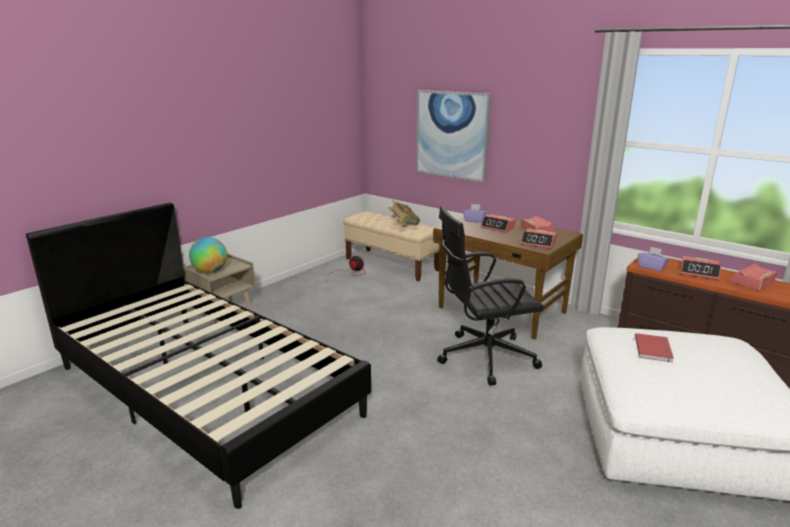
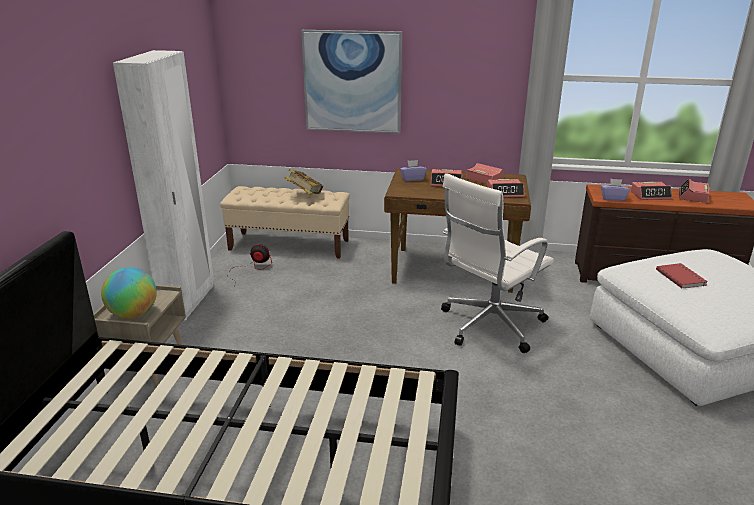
camera: 30 degrees left, 5 degrees up
black office chair [437,206,544,385] -> white office chair [441,173,554,353]
none -> white wardrobe [113,50,214,320]

